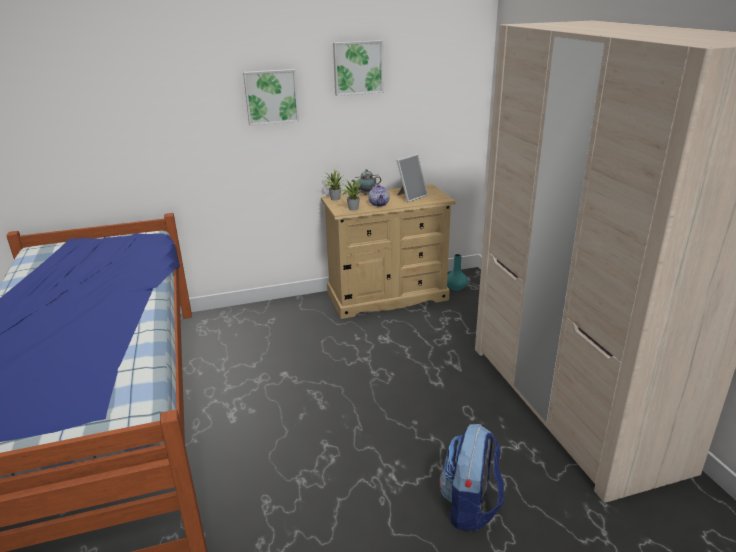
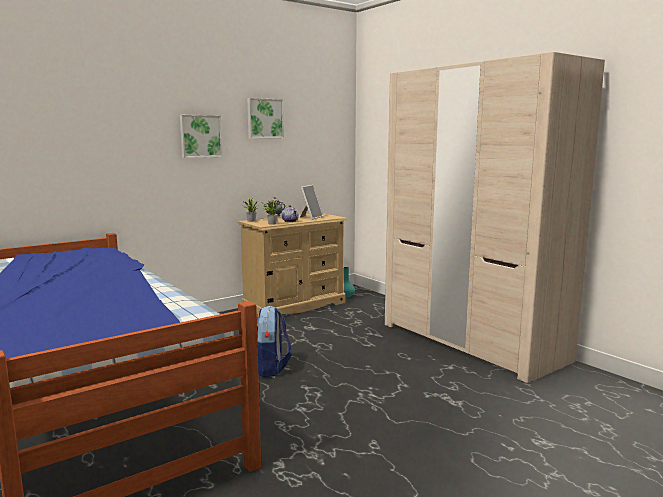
camera: 20 degrees left, 15 degrees down
backpack [439,424,504,530] -> backpack moved to [257,305,292,377]

